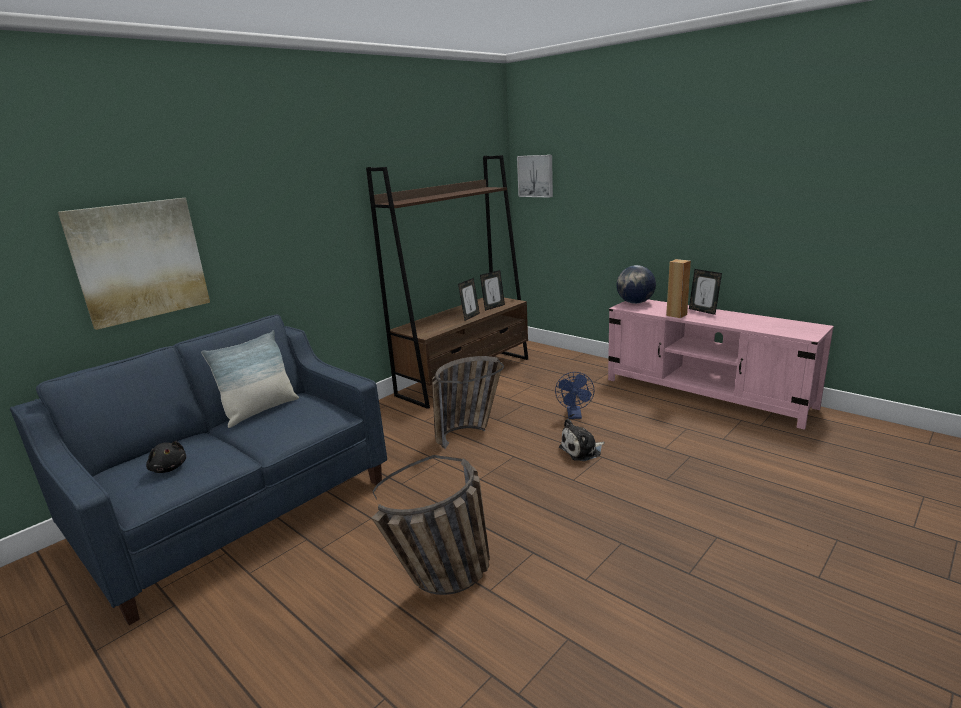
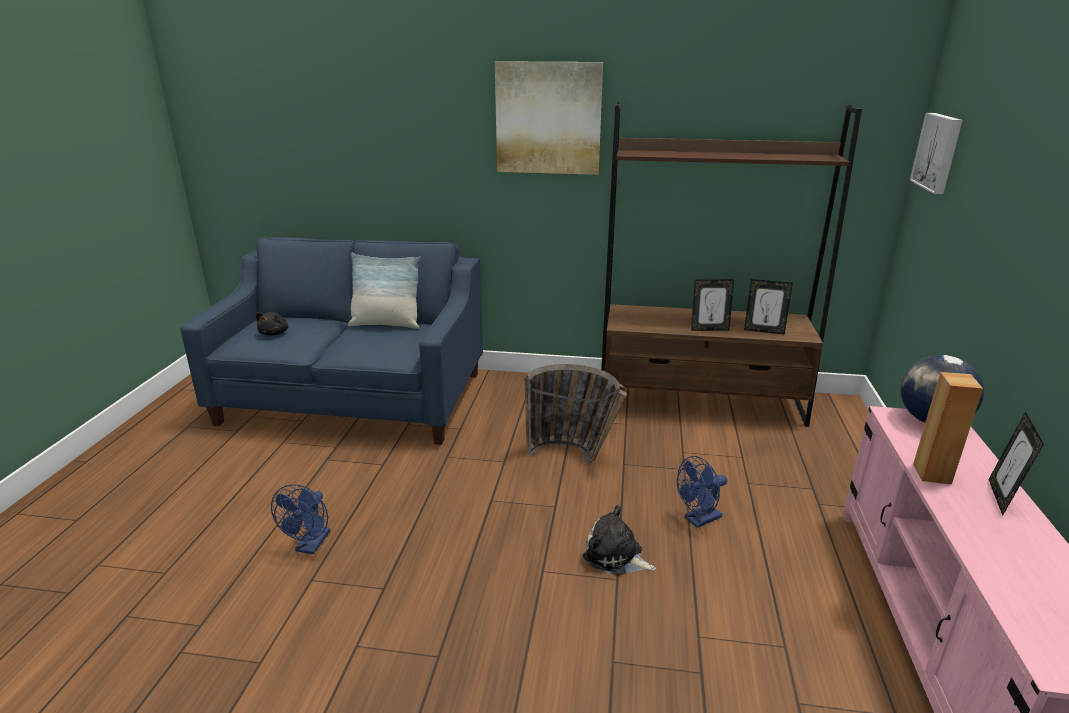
camera: 55 degrees right, 5 degrees up
picture [58,198,210,330] -> picture moved to [495,61,603,175]
basket [372,455,490,595] -> blue fan [271,484,330,554]

